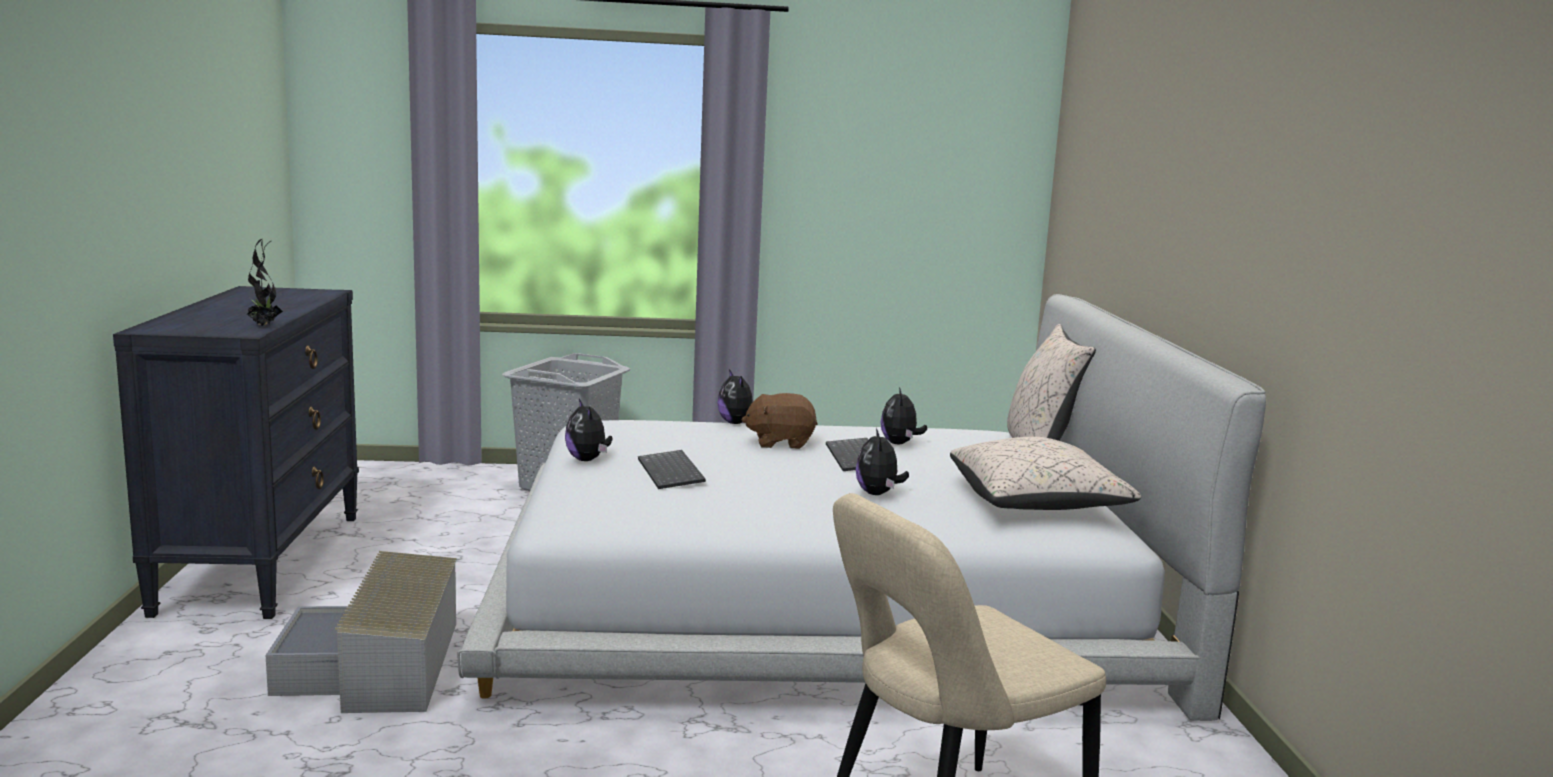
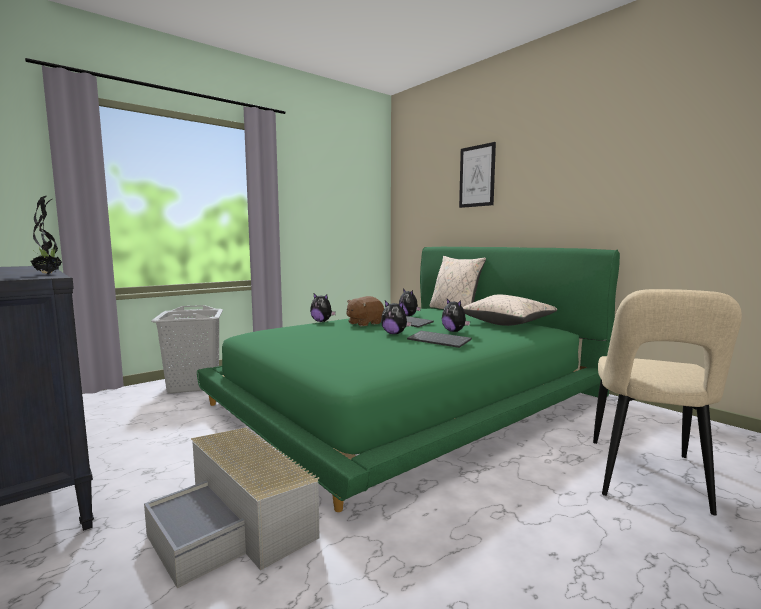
camera: 35 degrees left, 5 degrees down
white bed [457,294,1266,721] -> green bed [197,247,620,512]
plush toy [565,399,613,461] -> plush toy moved to [381,301,411,334]
keyboard [638,450,706,489] -> keyboard moved to [407,331,472,348]
none -> picture [459,142,496,208]

